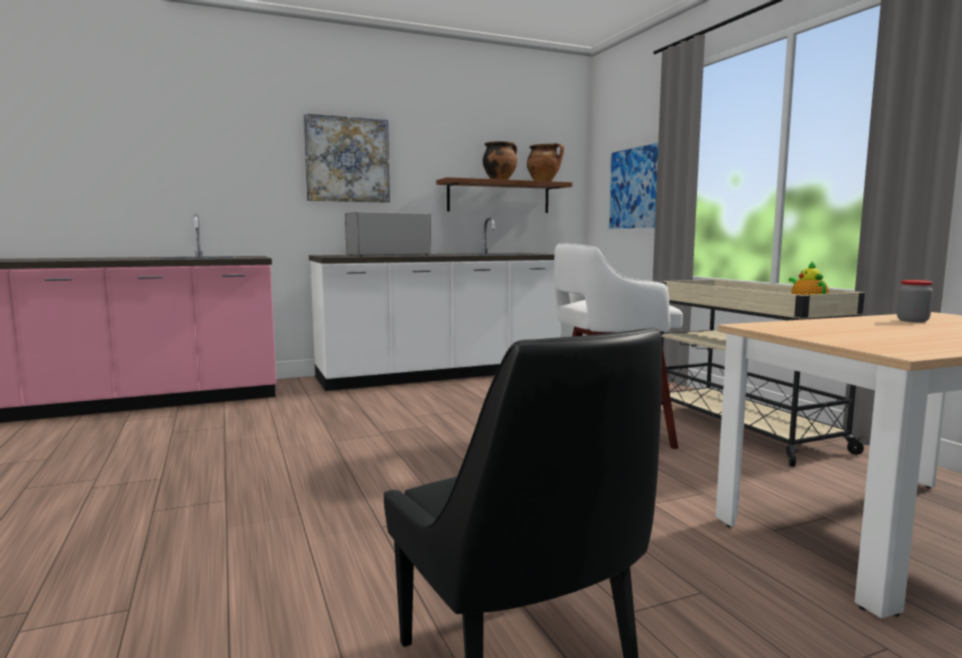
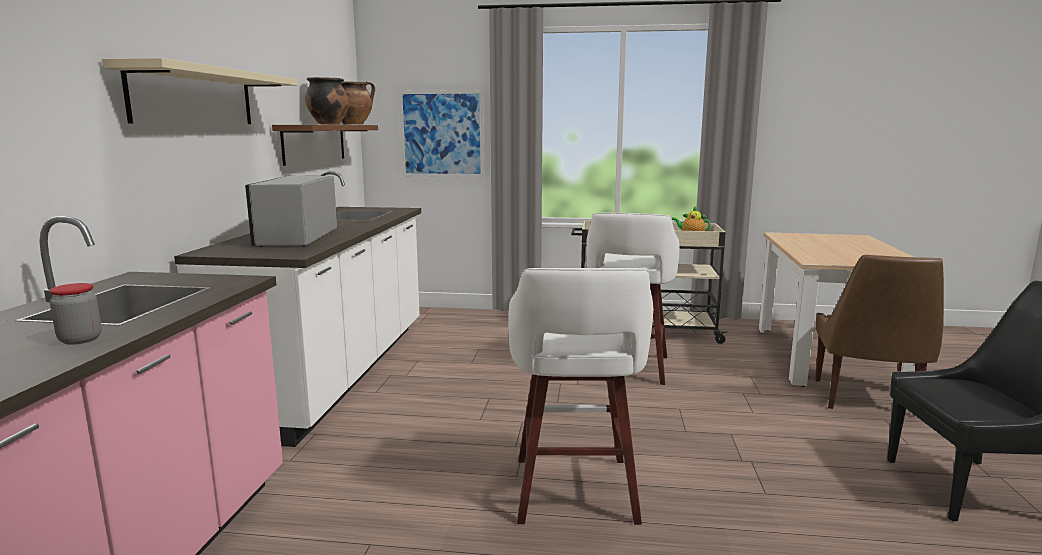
camera: 60 degrees left, 5 degrees up
picture [303,113,390,203] -> beige shelf [102,58,298,124]
jar [897,280,933,322] -> jar moved to [49,283,102,345]
none -> white stool [508,268,653,525]
none -> brown chair [815,255,944,409]

